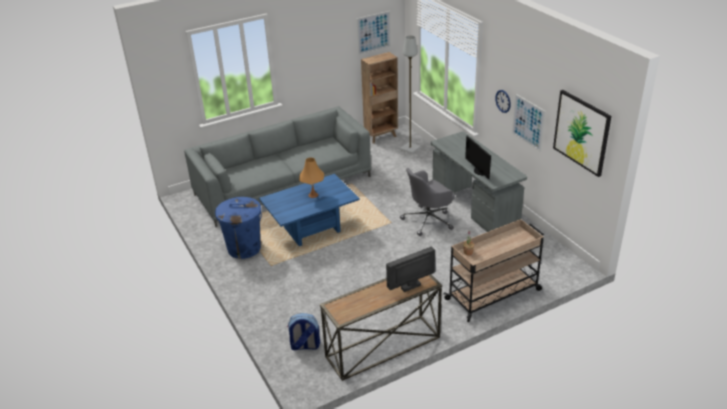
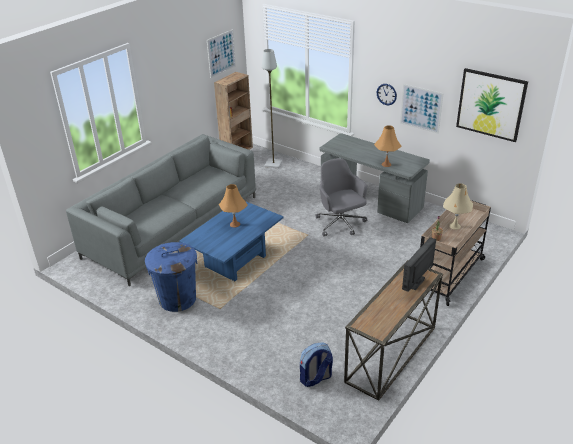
camera: 25 degrees left, 0 degrees up
grey office chair [400,168,455,236] -> grey office chair turned 120 degrees clockwise [315,158,367,237]
monitor [465,136,491,179] -> orange table lamp [374,125,401,167]
none -> beige table lamp [443,183,473,230]

